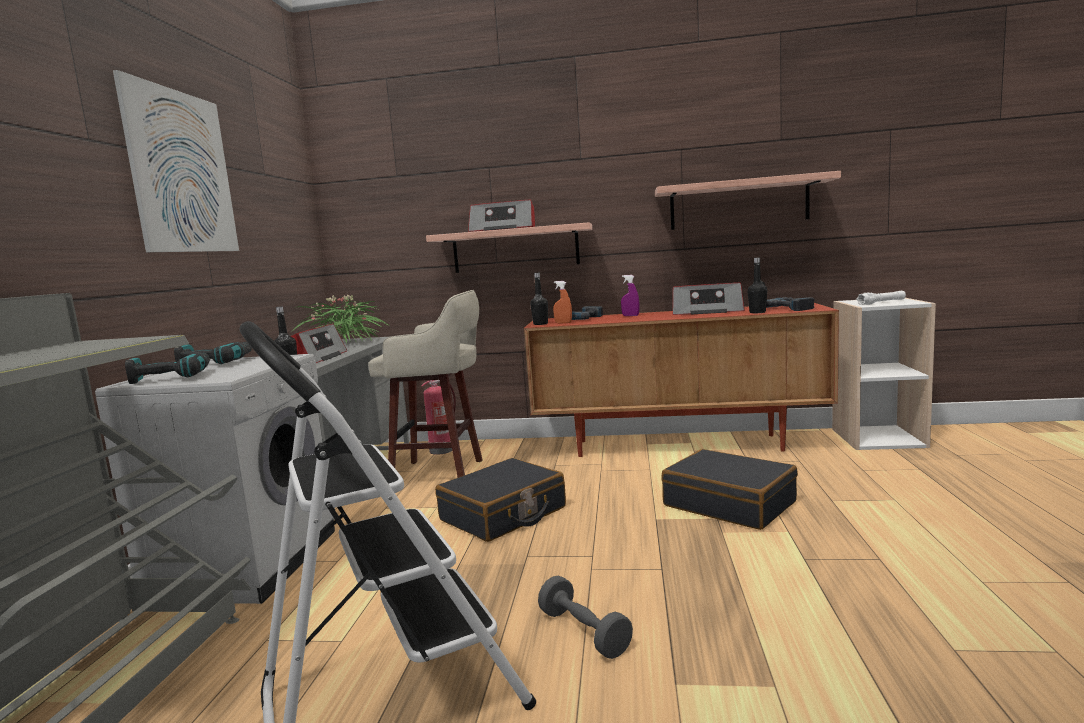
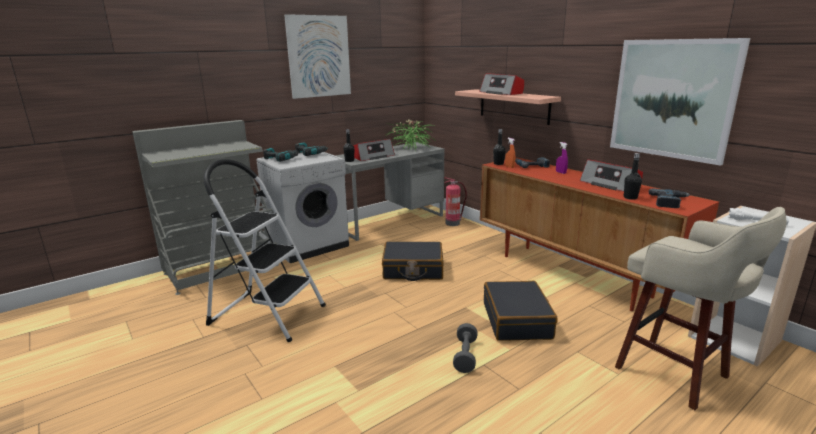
camera: 45 degrees right, 10 degrees up
beige stool [368,290,483,478] -> beige stool moved to [615,207,787,410]
grey dumbbell [538,576,633,659] -> grey dumbbell moved to [453,323,477,373]
shelf [655,171,841,230] -> picture [610,38,750,166]

